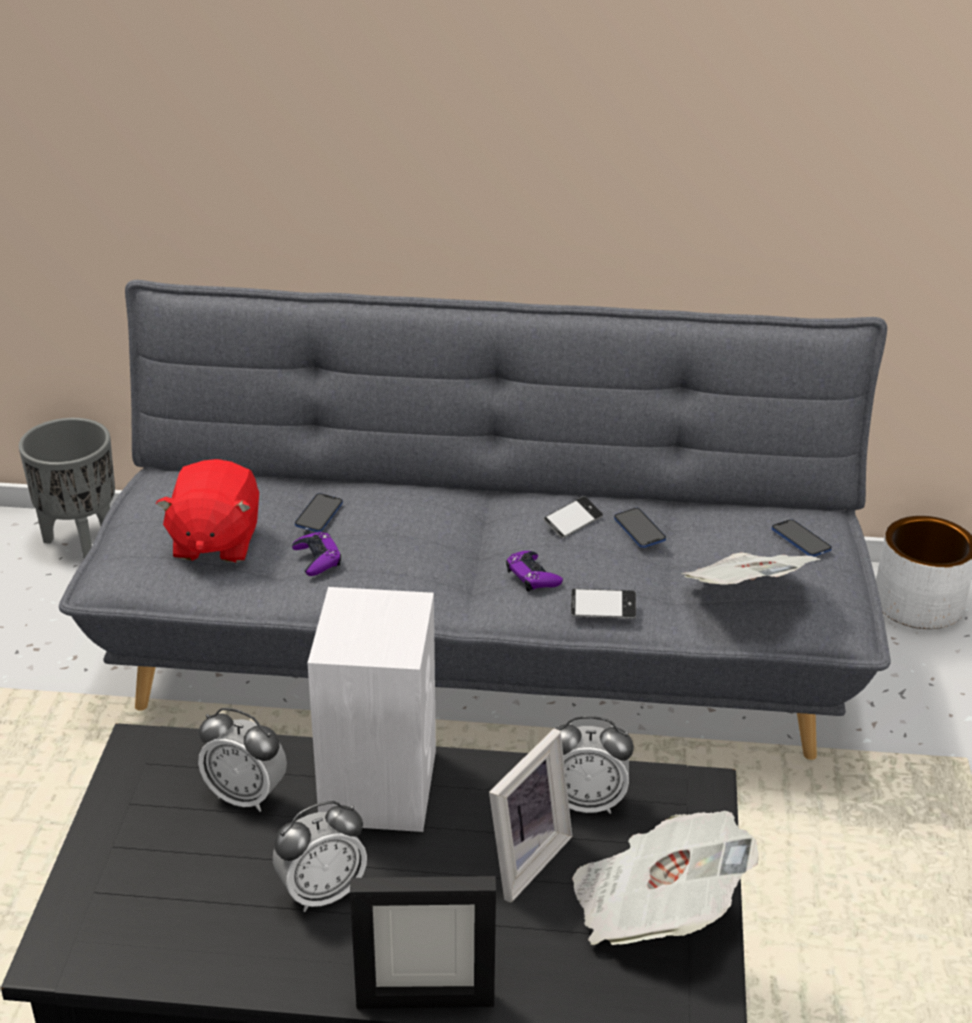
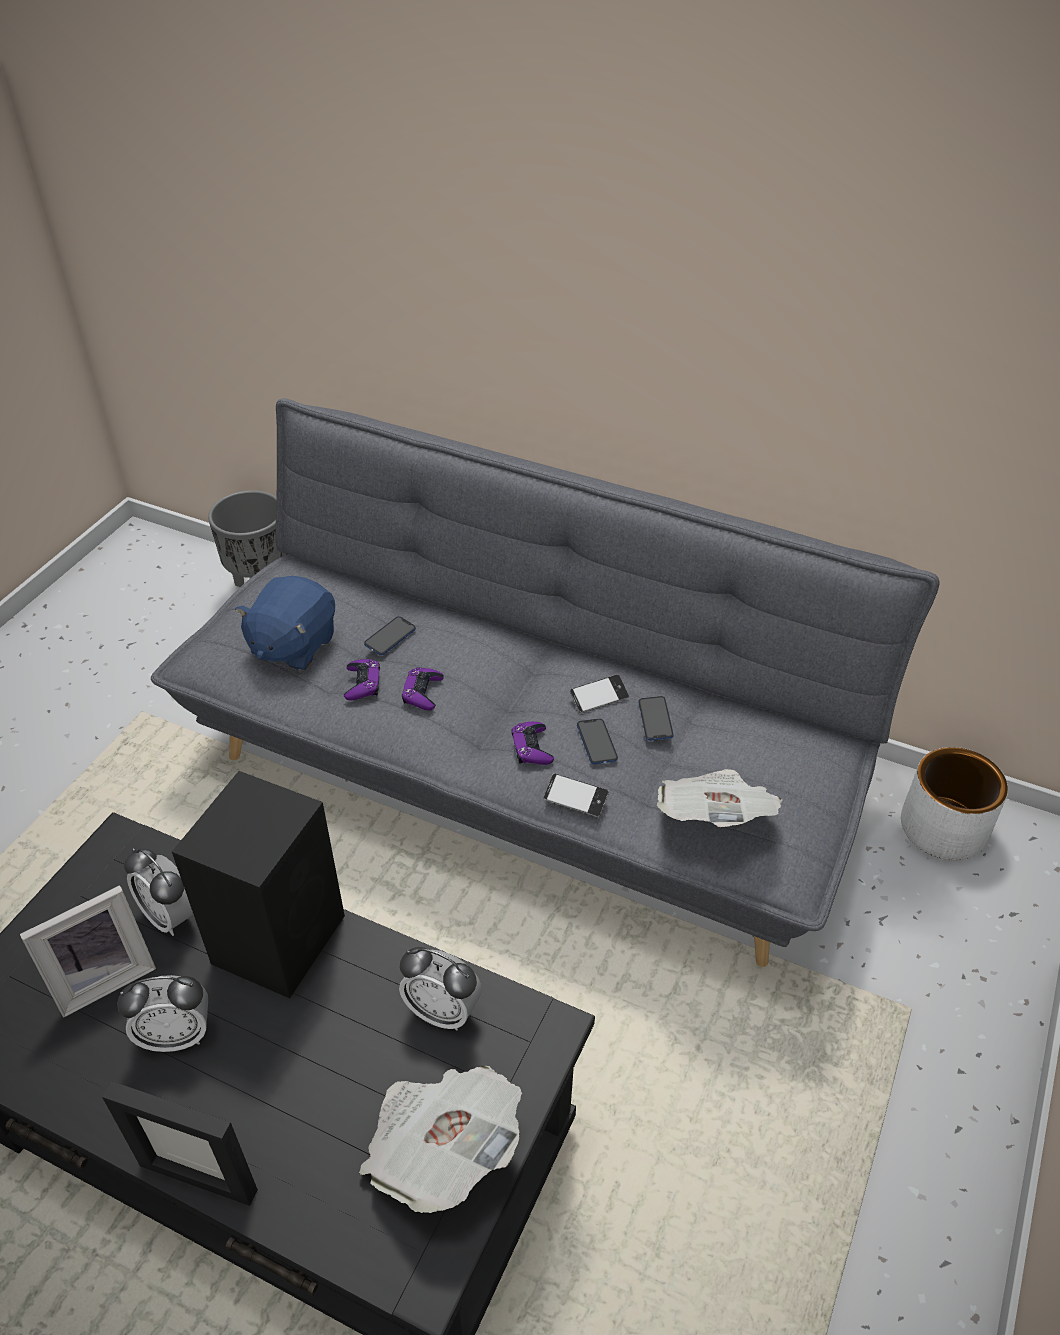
camera: 20 degrees right, 10 degrees up
red plush toy [156,459,259,563] -> blue plush toy [235,576,335,671]
white speaker [307,587,436,832] -> black speaker [172,771,345,998]
picture frame [489,729,573,902] -> picture frame moved to [20,885,156,1017]
phone [772,519,832,557] -> phone moved to [577,718,618,764]
none -> purple game controller [402,667,444,710]

